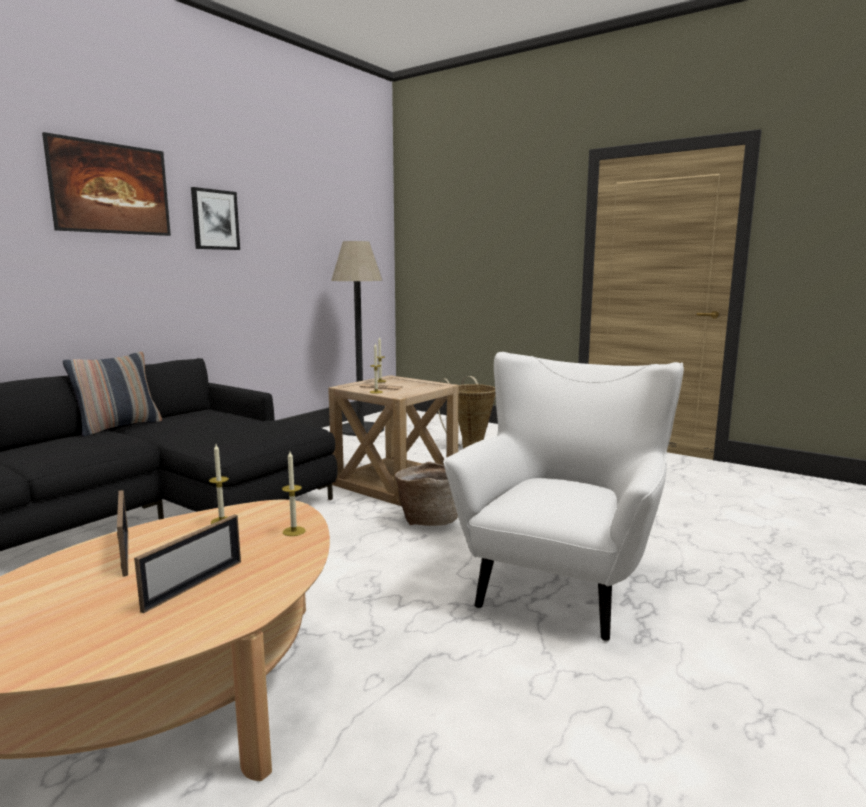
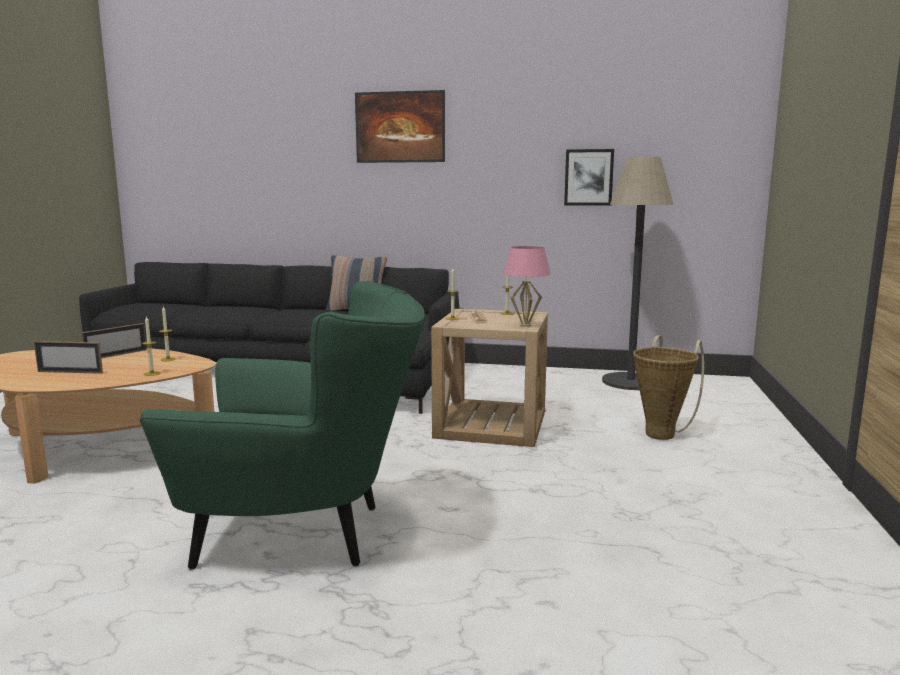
camera: 65 degrees right, 0 degrees up
picture [191,187,240,250] -> picture moved to [564,149,614,206]
basket [395,461,458,526] -> none
white armchair [443,352,684,642] -> green armchair [140,281,425,570]
none -> pink table lamp [503,246,551,327]

